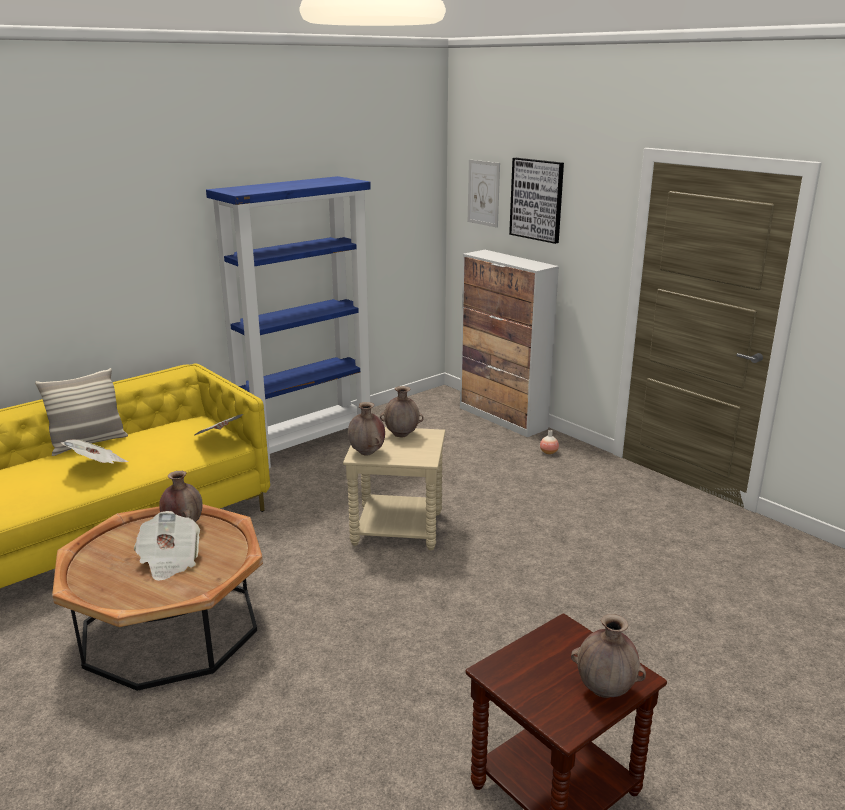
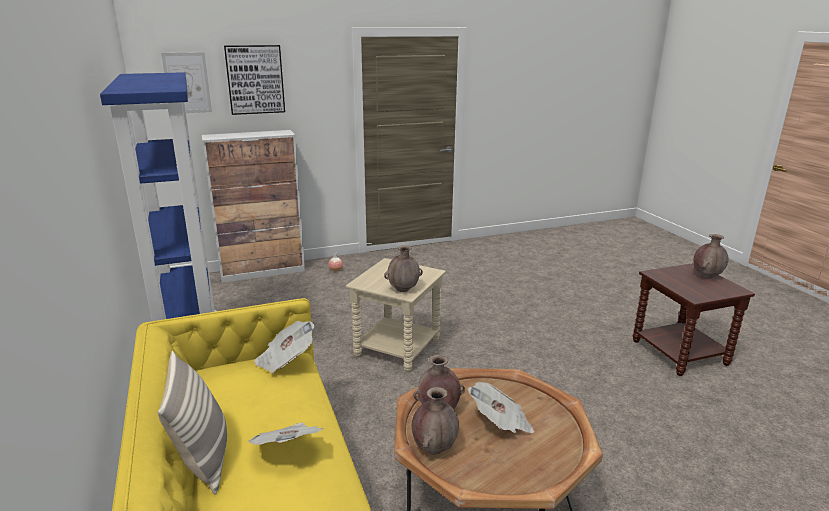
camera: 70 degrees left, 0 degrees up
brown vase [380,386,424,437] -> brown vase moved to [412,387,459,455]

